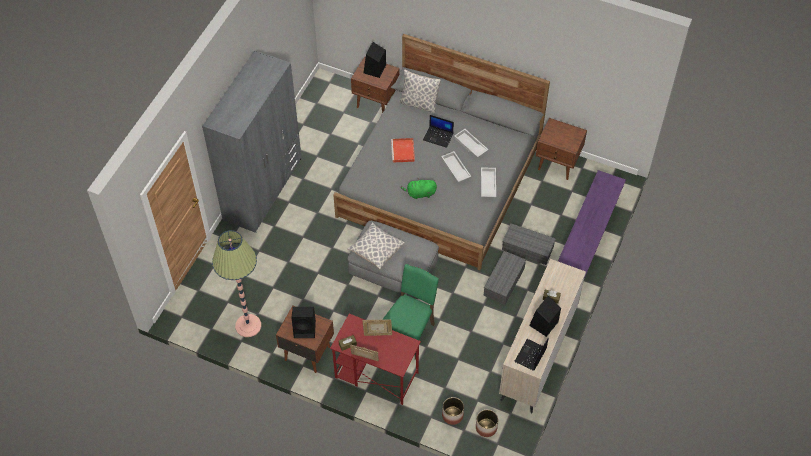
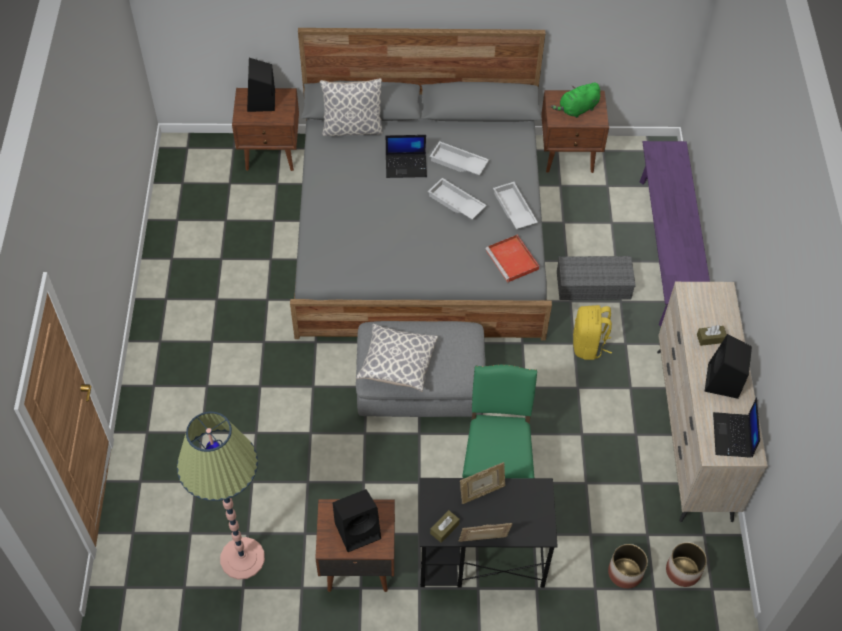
camera: 25 degrees left, 0 degrees up
grey wardrobe [202,50,302,233] -> none
red desk [330,314,421,405] -> black desk [420,478,558,588]
red tray [391,138,415,163] -> red tray moved to [485,235,539,282]
green plush toy [401,178,437,199] -> green plush toy moved to [551,83,600,118]
grey storage box [483,251,526,305] -> yellow backpack [573,305,612,360]

